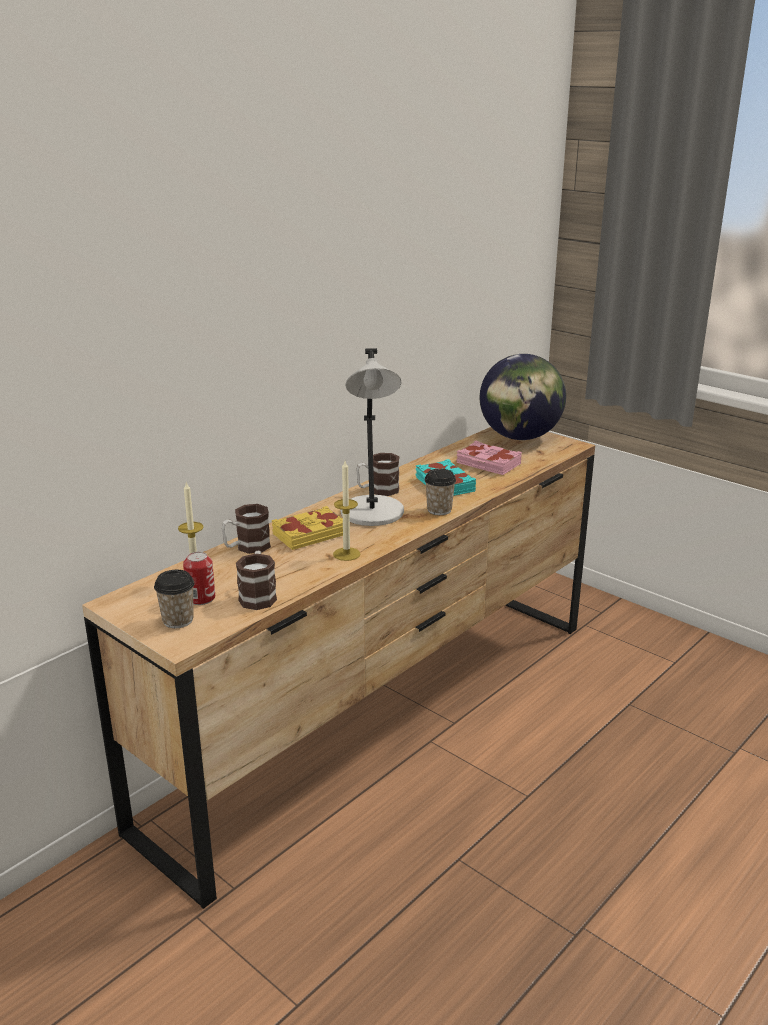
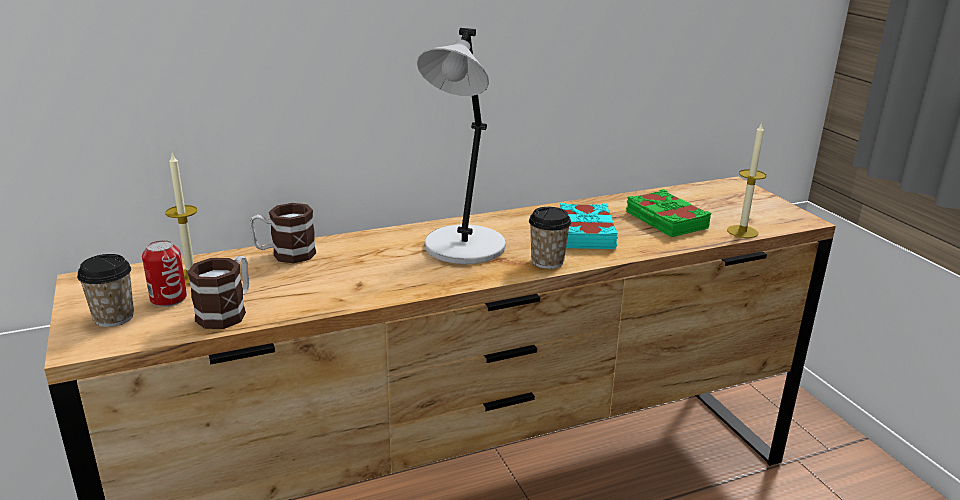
camera: 25 degrees right, 0 degrees up
yellow book [271,506,343,550] -> none
candle [333,461,360,561] -> candle moved to [727,123,766,238]
mug [356,453,400,496] -> none
pink book [457,440,522,475] -> green book [626,189,711,237]
globe [480,354,566,440] -> none

